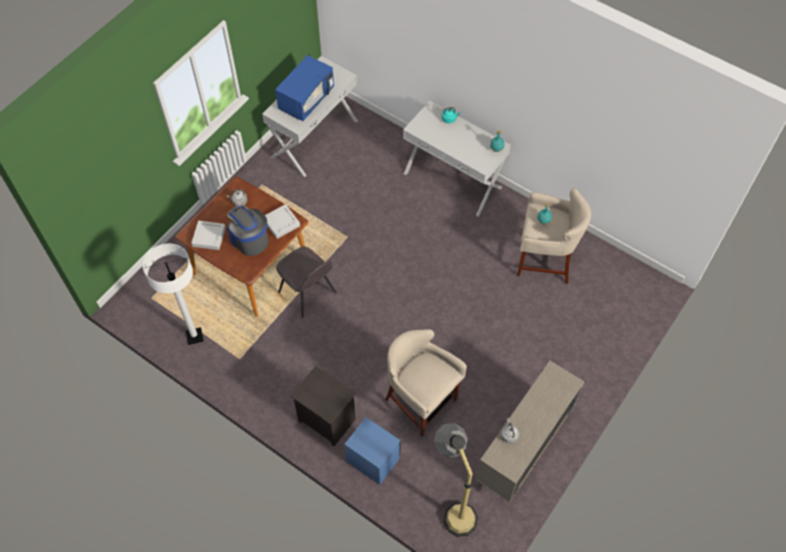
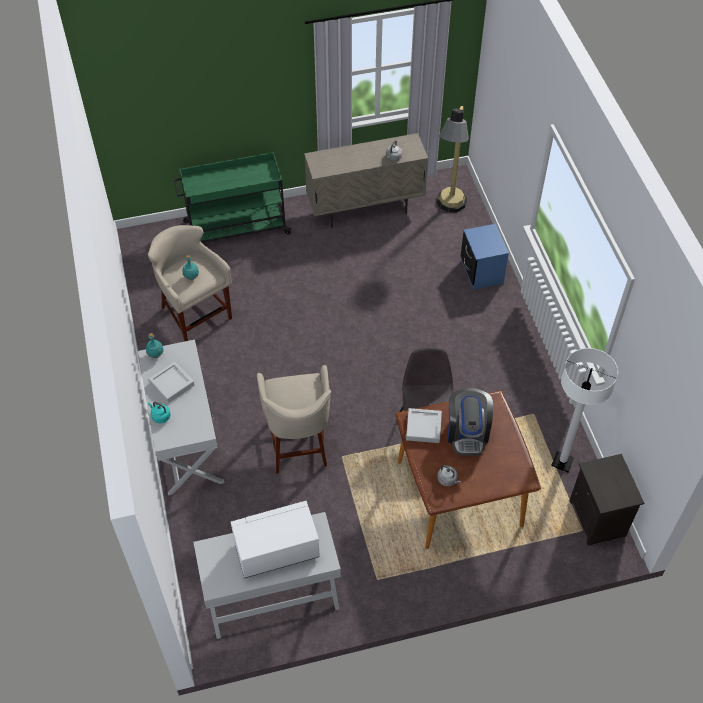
camera: 140 degrees left, 5 degrees down
grey tray [191,221,226,250] -> grey tray moved to [148,361,194,403]
blue microwave [275,55,334,121] -> white microwave [231,501,320,578]
black nightstand [290,366,356,446] -> black nightstand moved to [569,454,644,546]
beige stool [385,329,467,437] -> beige stool moved to [257,365,331,474]
none -> green cart [173,152,292,243]

